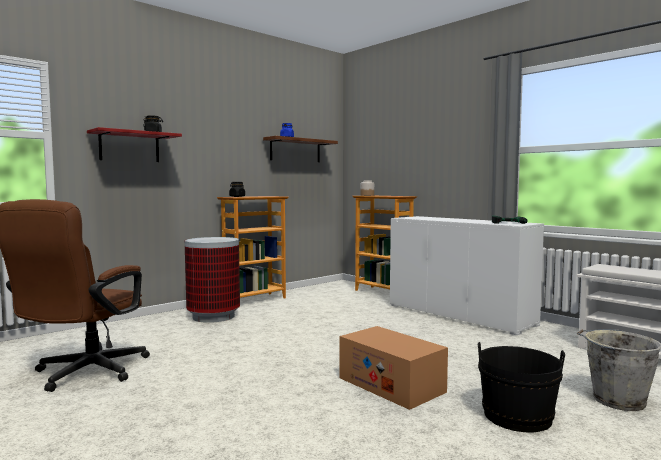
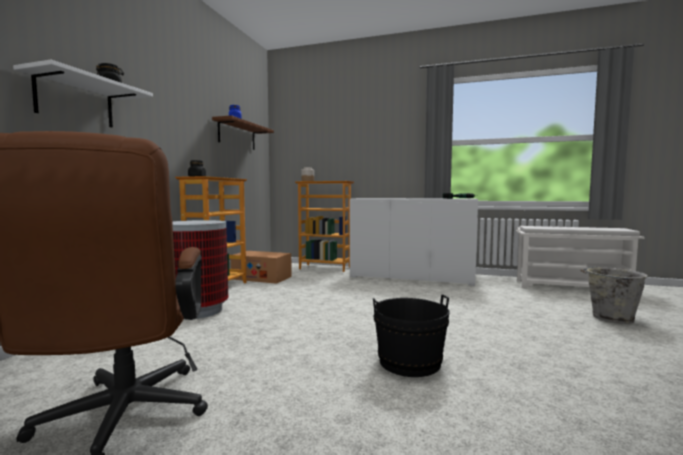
camera: 30 degrees left, 0 degrees up
red shelf [87,127,182,162] -> white shelf [13,60,153,128]
cardboard box [340,326,448,410] -> cardboard box moved to [231,251,292,284]
black bucket [478,342,565,432] -> black bucket moved to [373,294,450,377]

